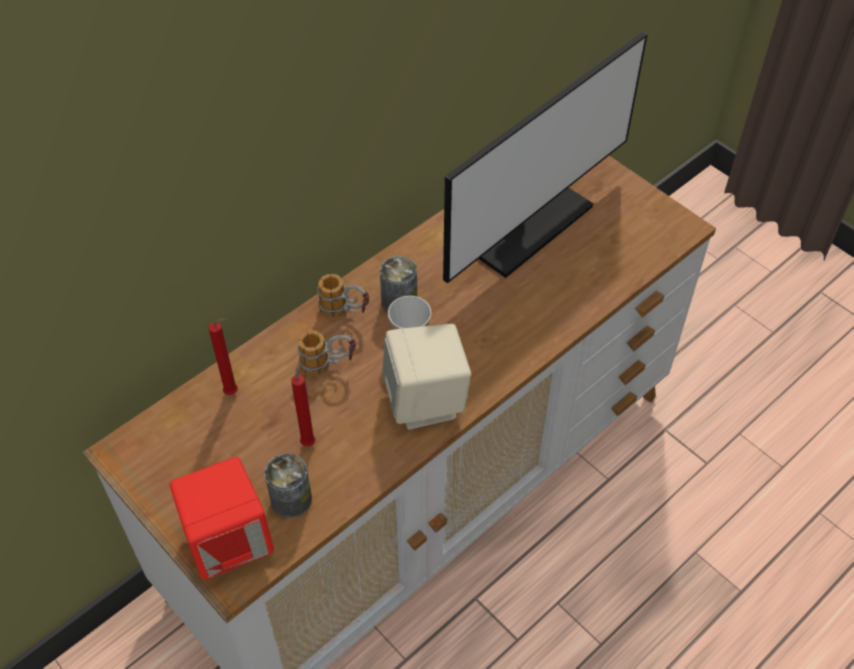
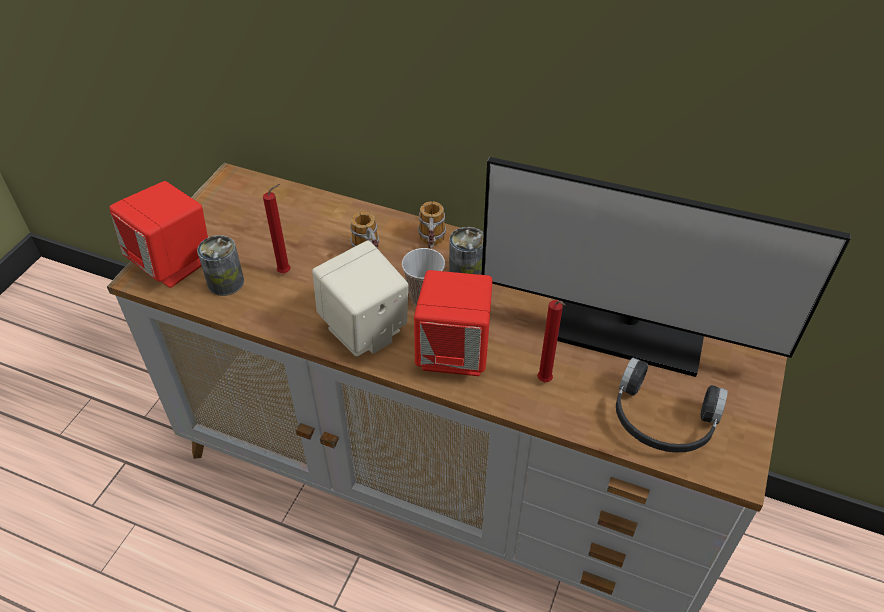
camera: 65 degrees right, 5 degrees down
red candle [208,318,238,395] -> red candle moved to [537,300,565,382]
none -> red speaker [414,270,493,376]
none -> black headphones [616,358,728,452]

